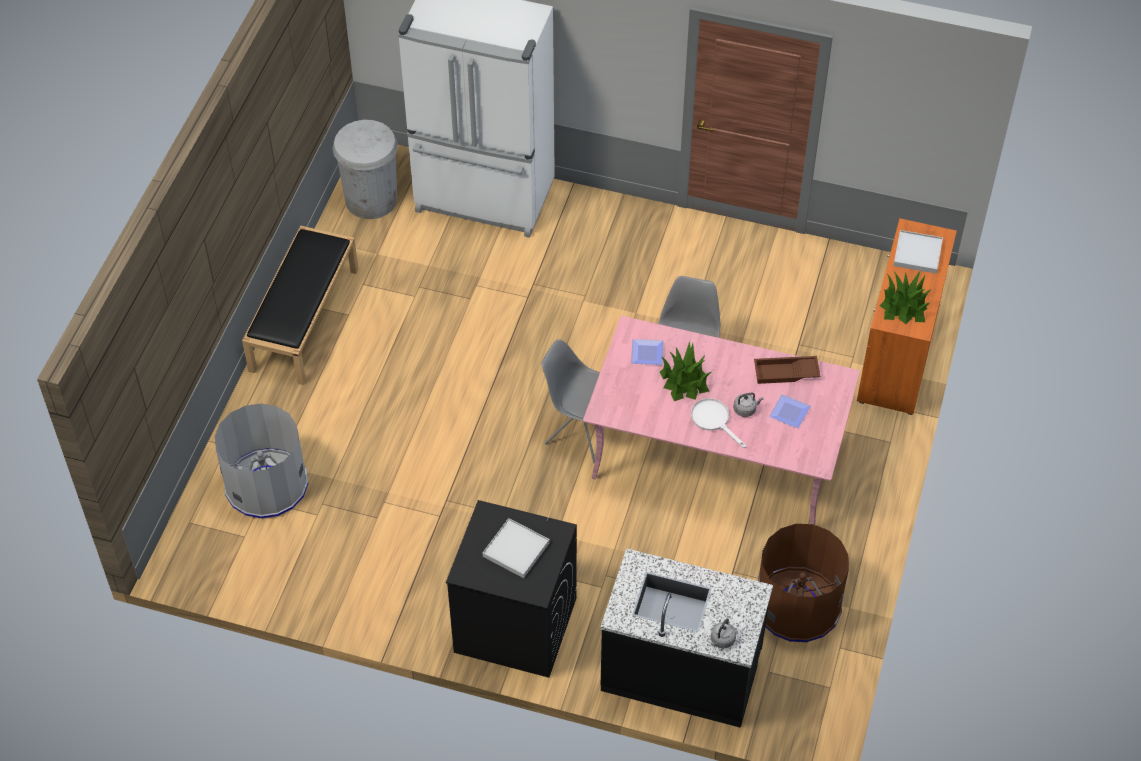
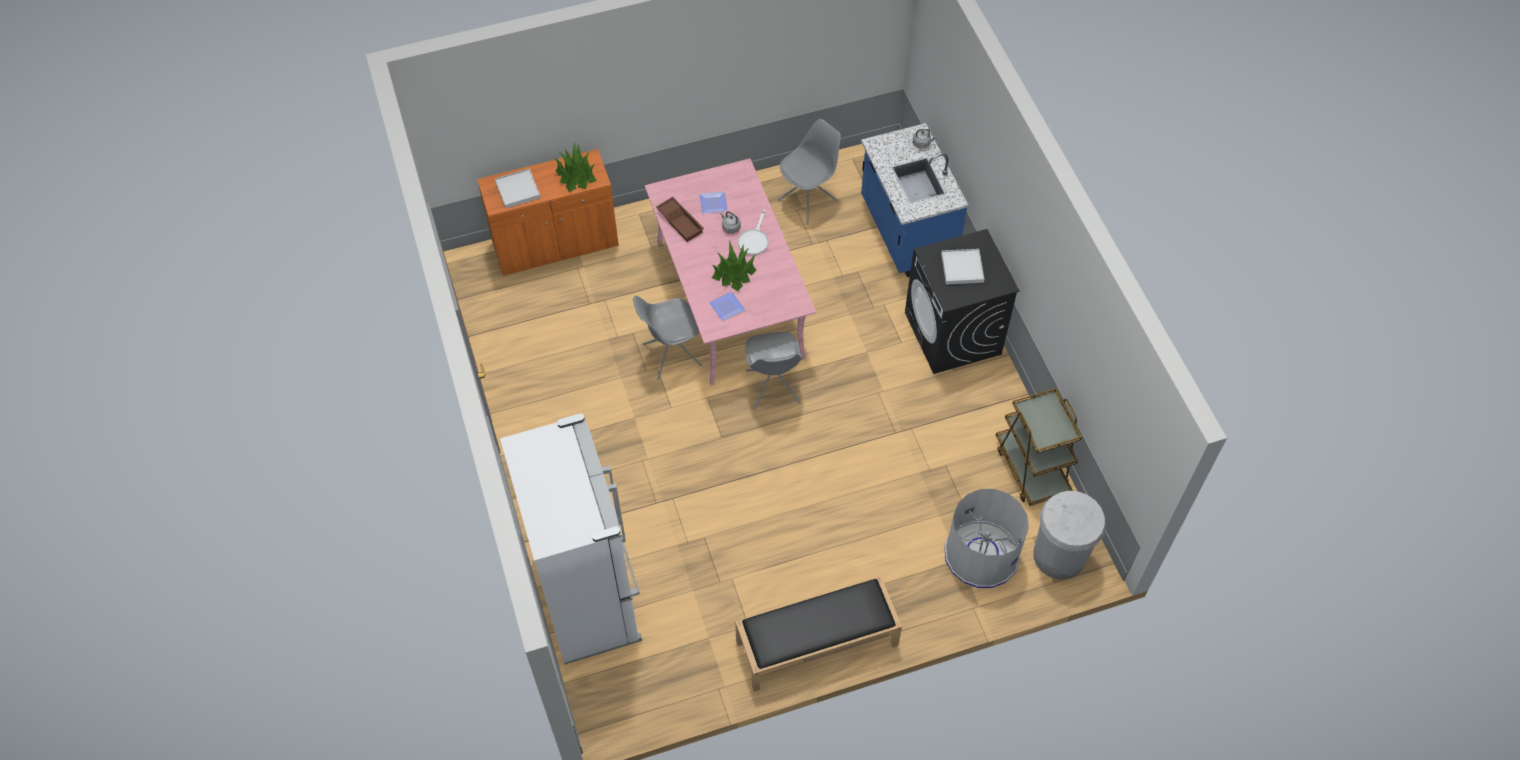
camera: 125 degrees left, 5 degrees up
white trash can [332,120,398,219] -> white trash can moved to [1034,491,1106,580]
black counter [600,548,773,728] -> blue counter [861,123,968,277]
brown trash can [758,524,849,642] -> grey chair [777,119,841,225]
none -> brown cart [996,388,1082,506]

